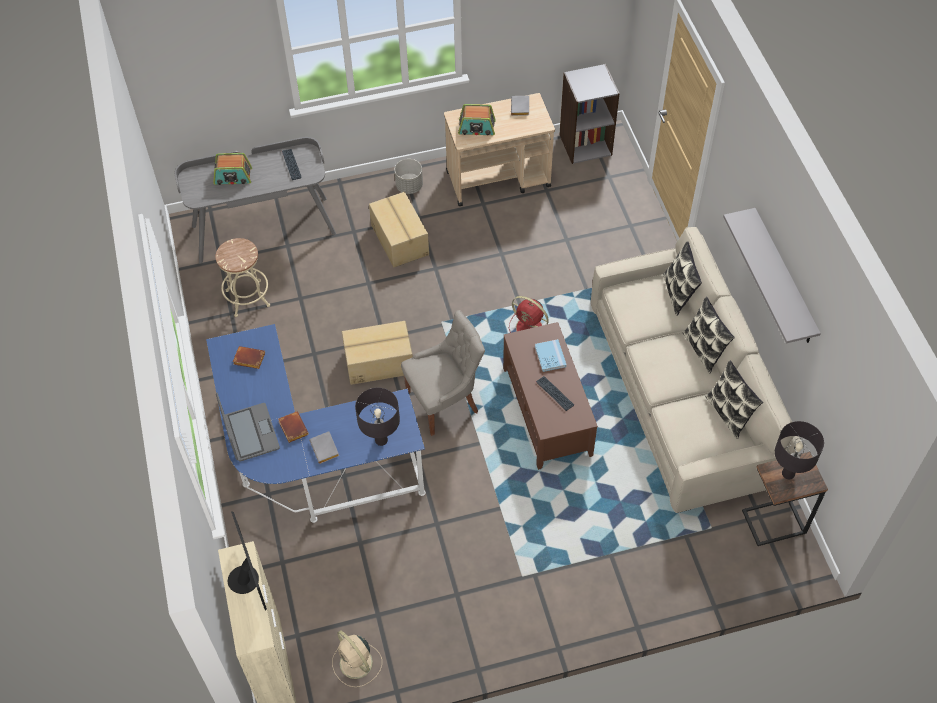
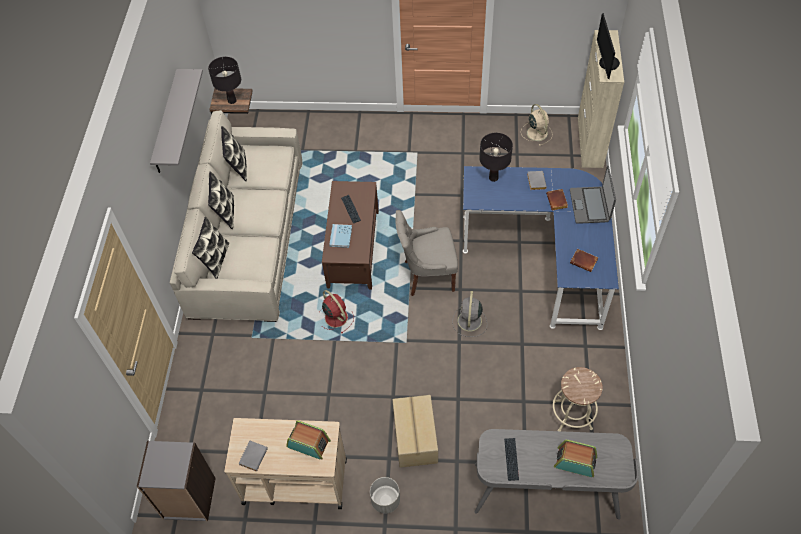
camera: 160 degrees left, 0 degrees up
cardboard box [342,321,413,385] -> grey fan [452,291,487,337]

